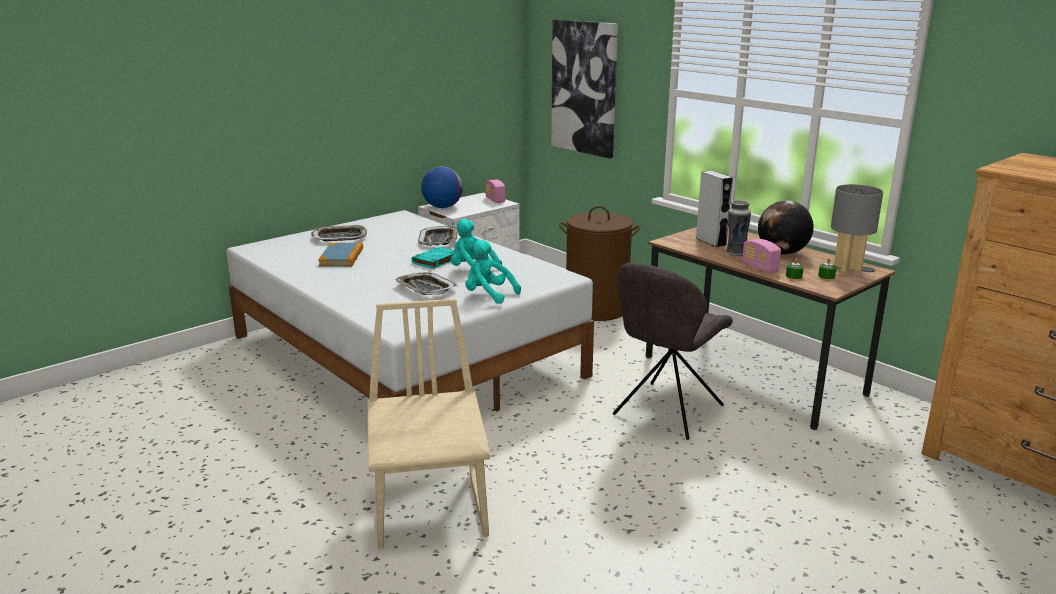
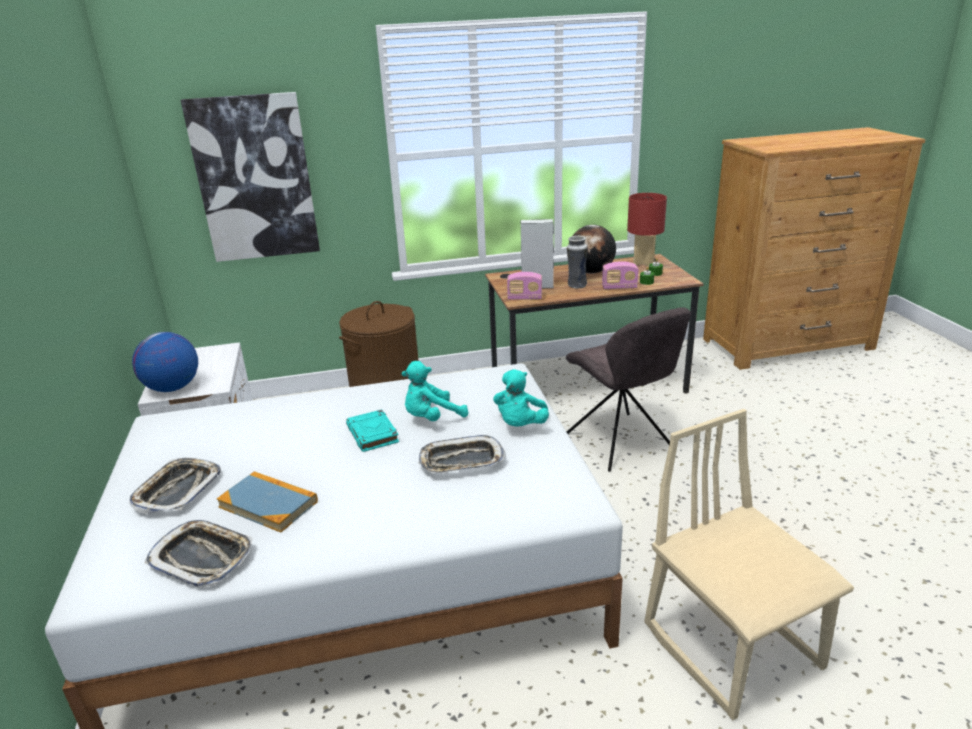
camera: 60 degrees left, 5 degrees up
beige chair [368,299,490,549] -> beige chair turned 45 degrees clockwise [644,409,854,720]
tray [418,226,458,246] -> tray moved to [145,520,253,588]
turquoise plush toy [465,240,521,304] -> turquoise plush toy turned 45 degrees counterclockwise [493,369,549,427]
radio [486,179,505,203] -> radio moved to [507,272,542,300]
grey table lamp [831,184,883,272] -> red table lamp [627,193,667,267]

